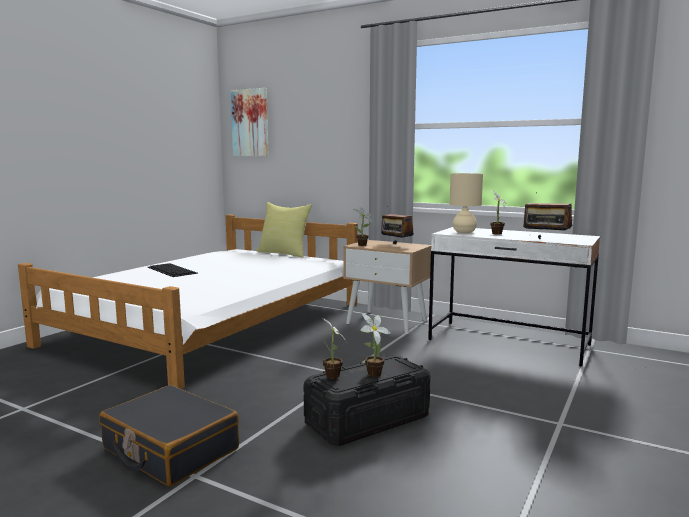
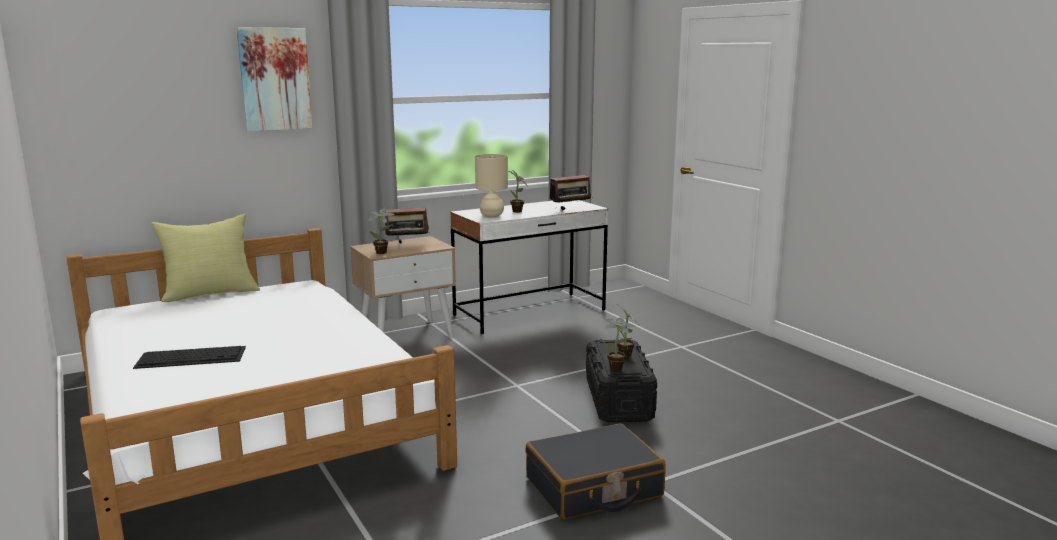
camera: 60 degrees left, 5 degrees up
picture [231,88,268,156] -> picture moved to [236,27,313,132]

